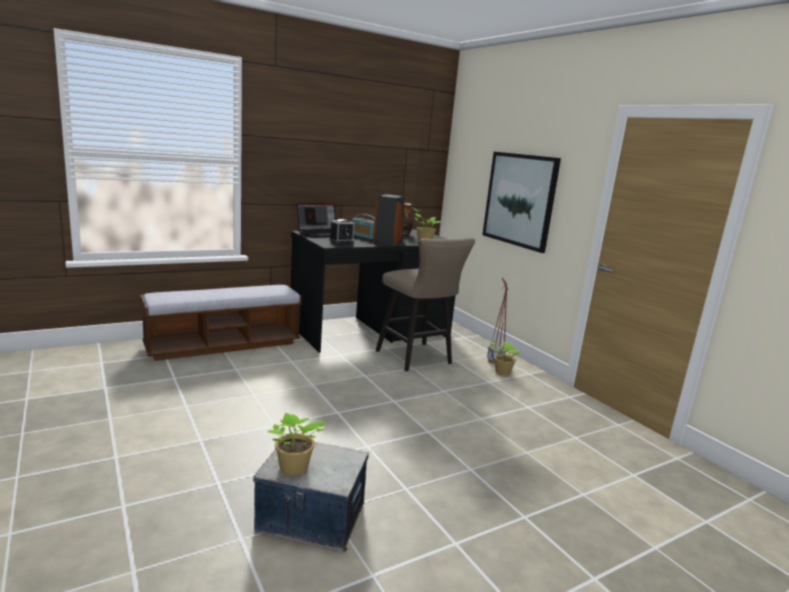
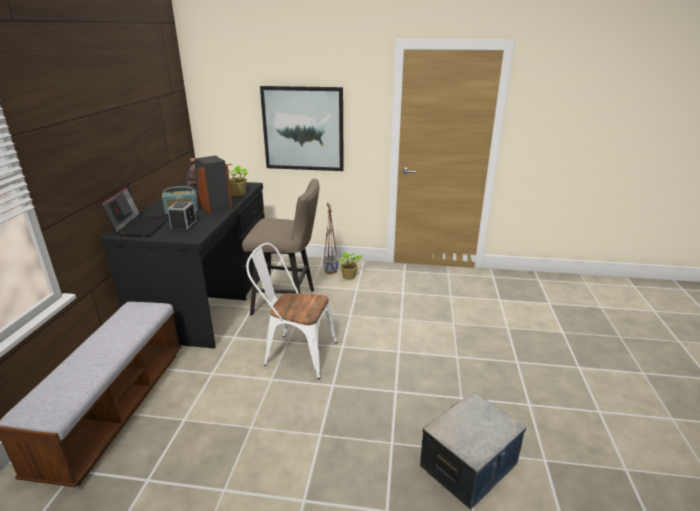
camera: 50 degrees left, 10 degrees up
potted plant [268,413,325,475] -> none
none -> white chair [246,243,337,379]

